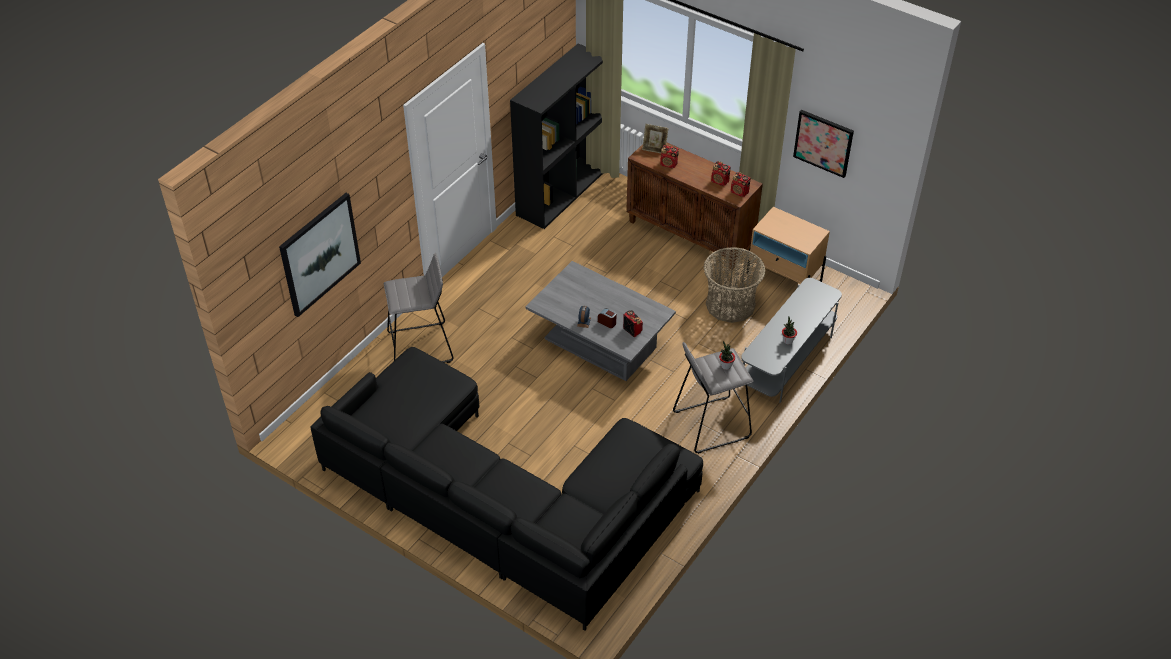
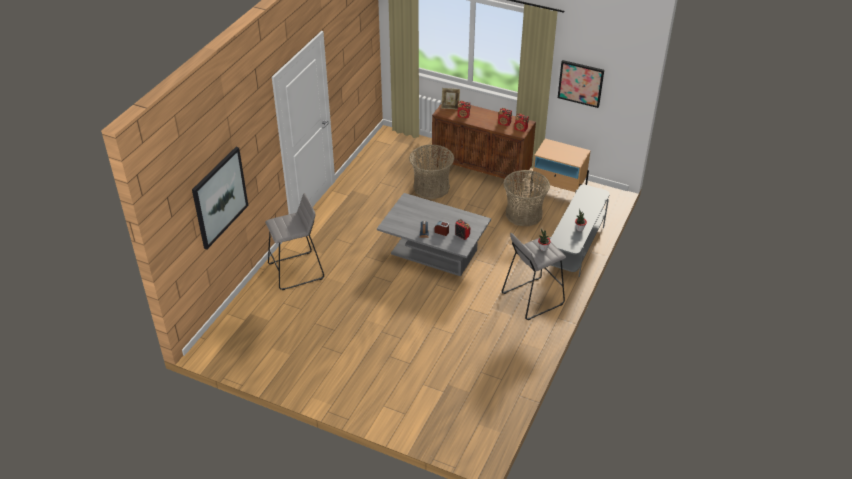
camera: 10 degrees left, 5 degrees down
black sofa [310,347,703,631] -> none
black bookcase [510,44,603,229] -> none
none -> basket [409,144,454,199]

